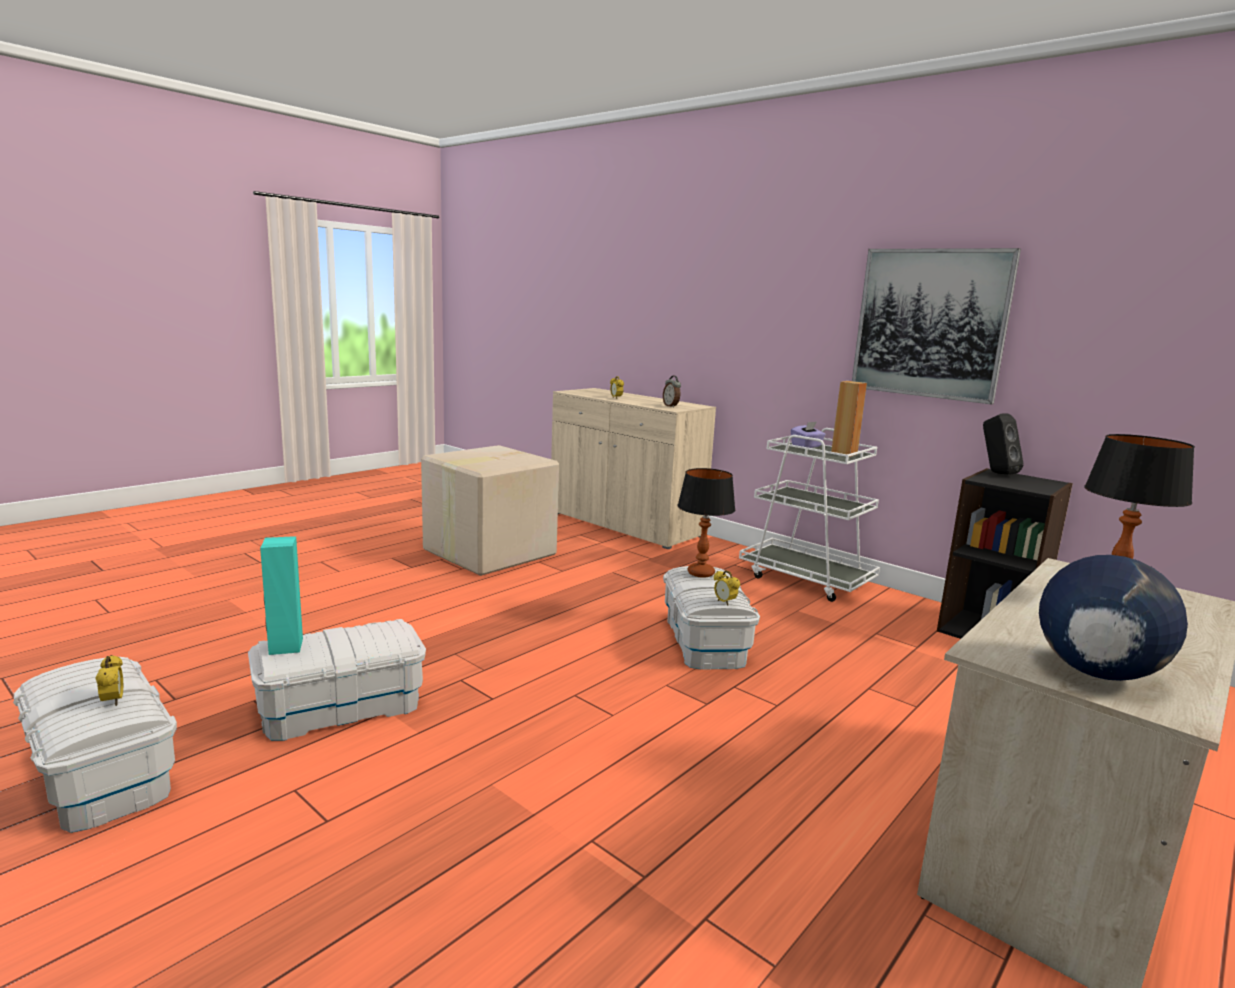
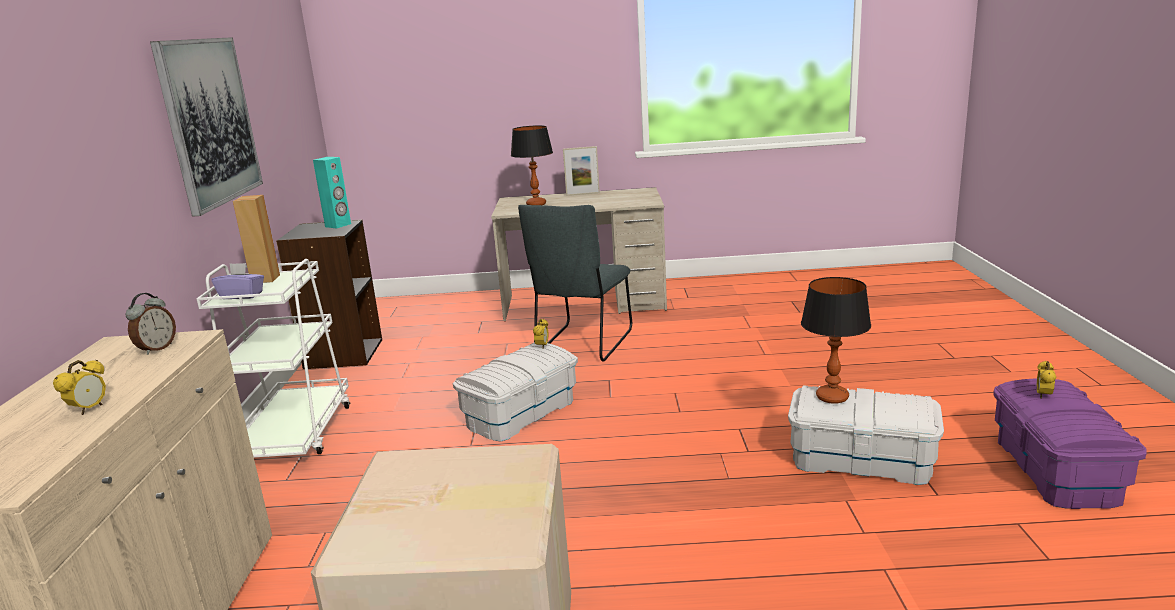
camera: 130 degrees left, 5 degrees up
white storage box [13,657,177,833] -> purple storage box [993,378,1147,509]
turquoise speaker [260,536,303,655] -> turquoise speaker moved to [313,157,351,229]
table lamp [678,468,735,578] -> table lamp moved to [801,277,871,404]
black speaker [983,413,1024,475] -> none
globe [1039,555,1188,681] -> none
none -> grey chair [518,205,632,362]
none -> picture frame [563,146,600,196]

